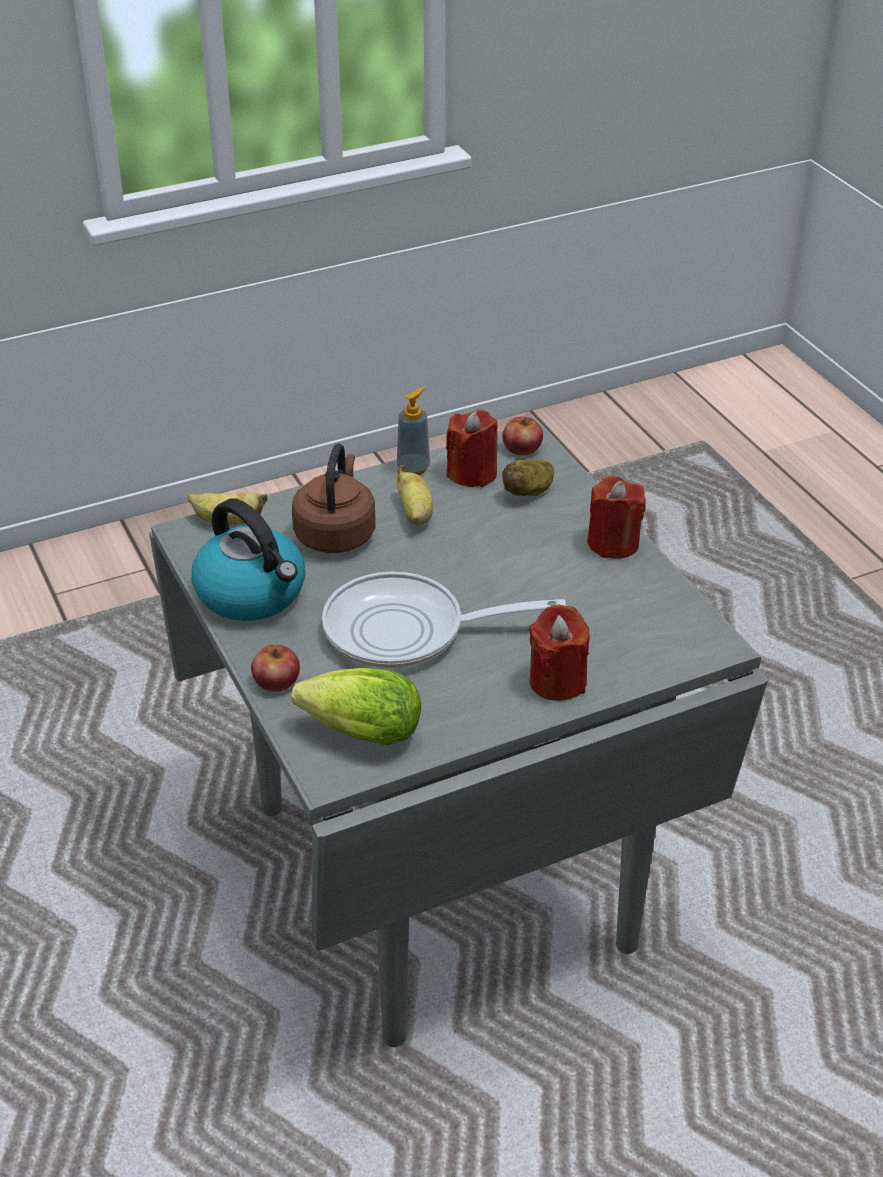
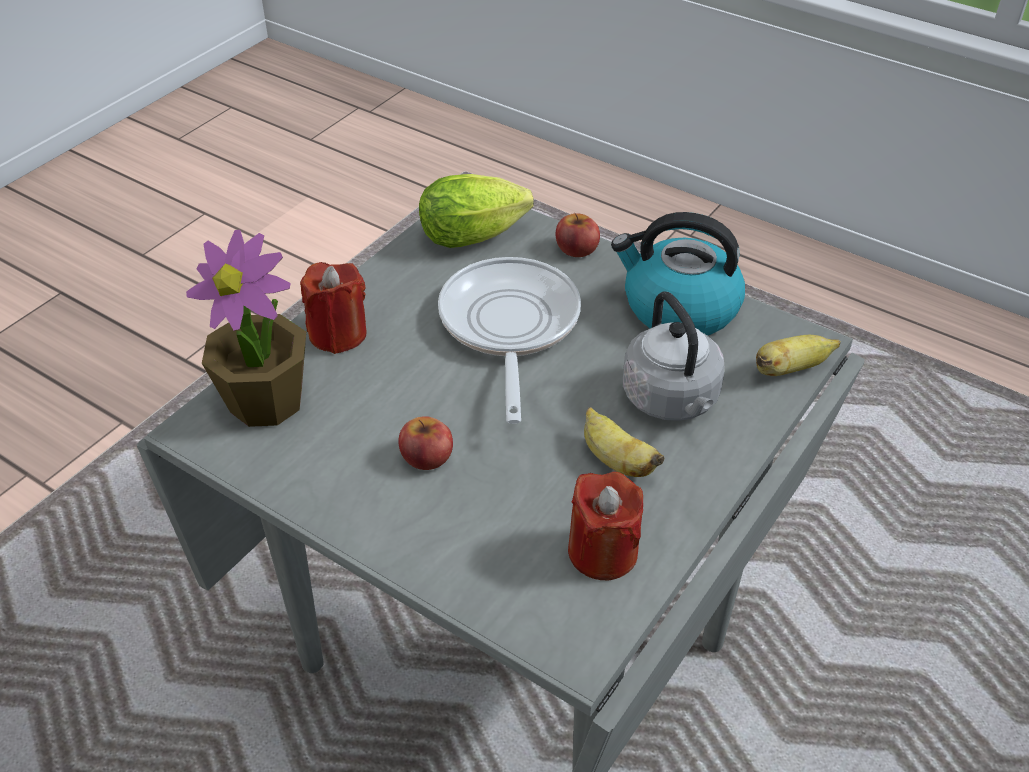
camera: 150 degrees right, 5 degrees up
brown kettle [292,443,375,553] -> grey kettle [623,292,725,421]
frying pan [322,572,566,668] -> frying pan turned 60 degrees counterclockwise [438,257,581,424]
soap dispenser [397,387,430,475] -> none
apple [502,417,543,455] -> apple moved to [399,416,453,470]
potato [502,460,554,496] -> none
red candle [587,476,646,559] -> none
none -> potted plant [186,230,306,427]

